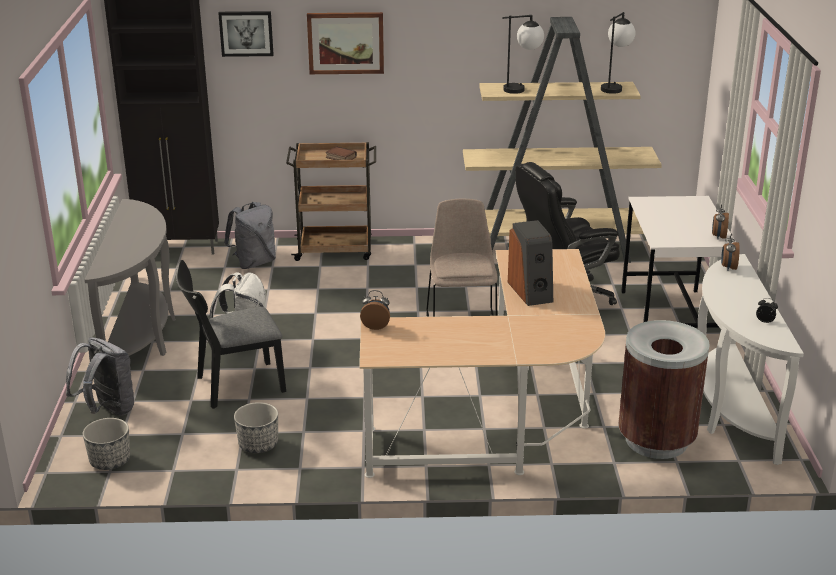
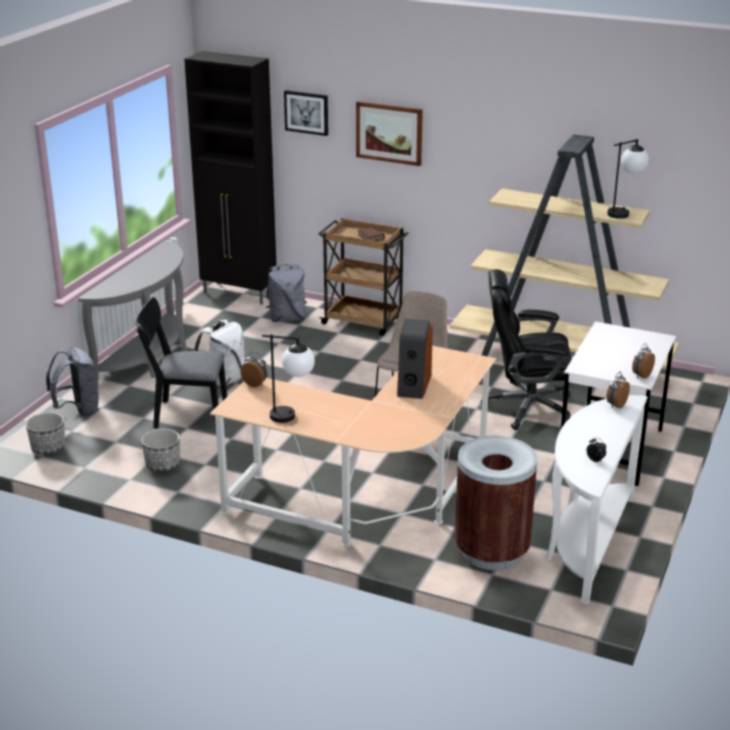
camera: 25 degrees right, 0 degrees up
table lamp [502,15,544,94] -> table lamp moved to [262,334,315,423]

